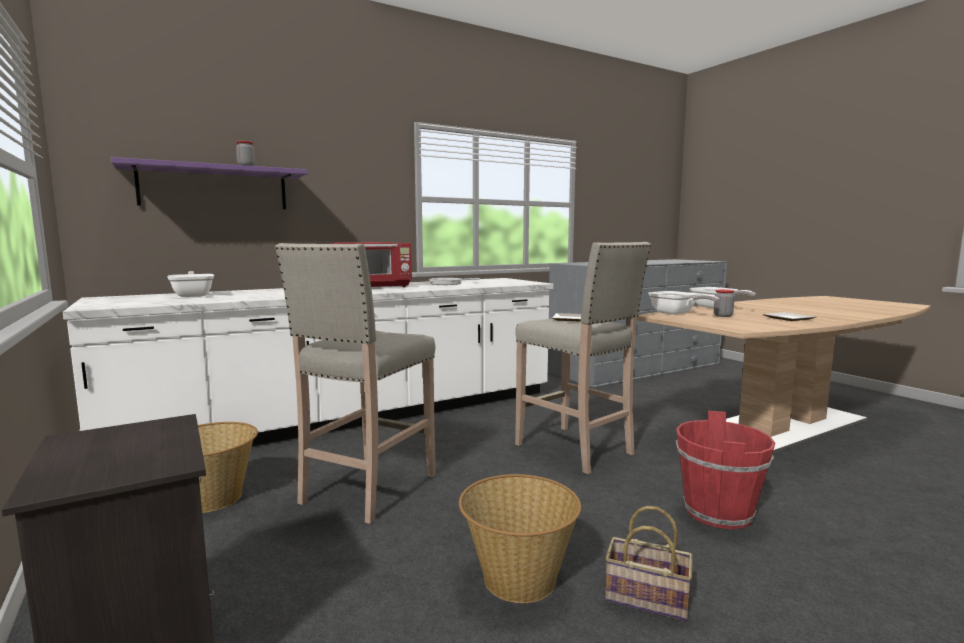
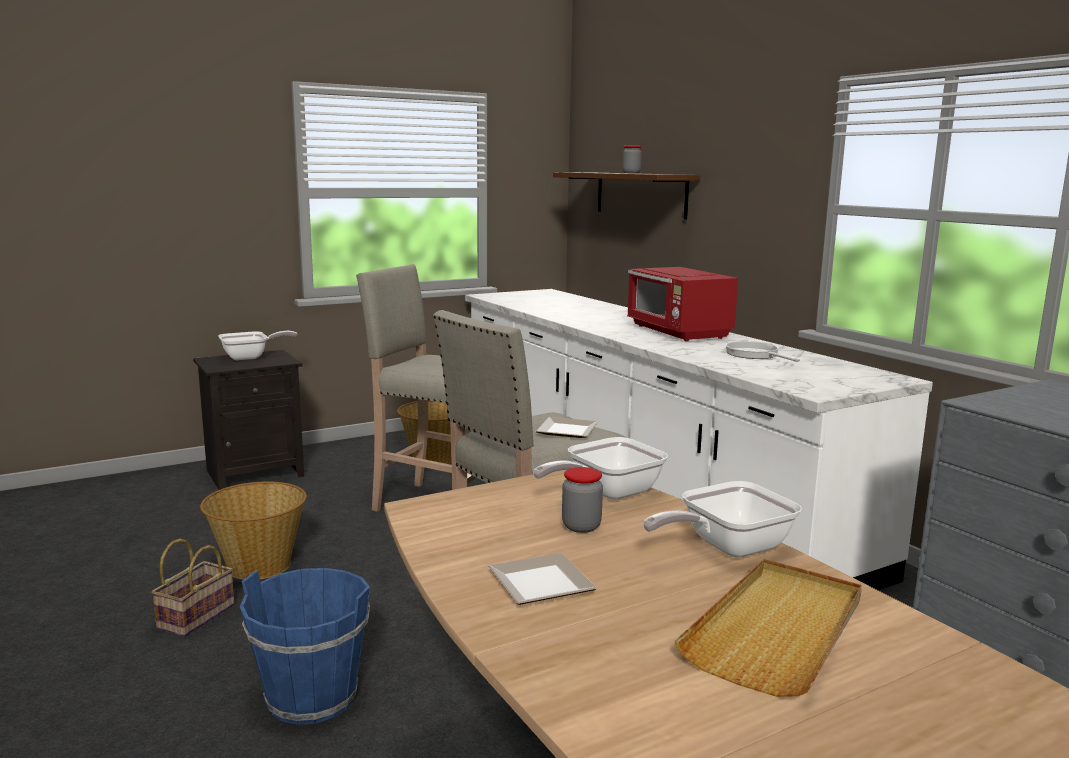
camera: 90 degrees right, 5 degrees up
purple shelf [111,157,308,209] -> brown shelf [553,172,700,219]
frying pan [167,271,214,297] -> frying pan moved to [218,331,297,360]
red bucket [676,411,775,529] -> blue bucket [240,568,370,725]
none -> beige tray [675,559,862,697]

